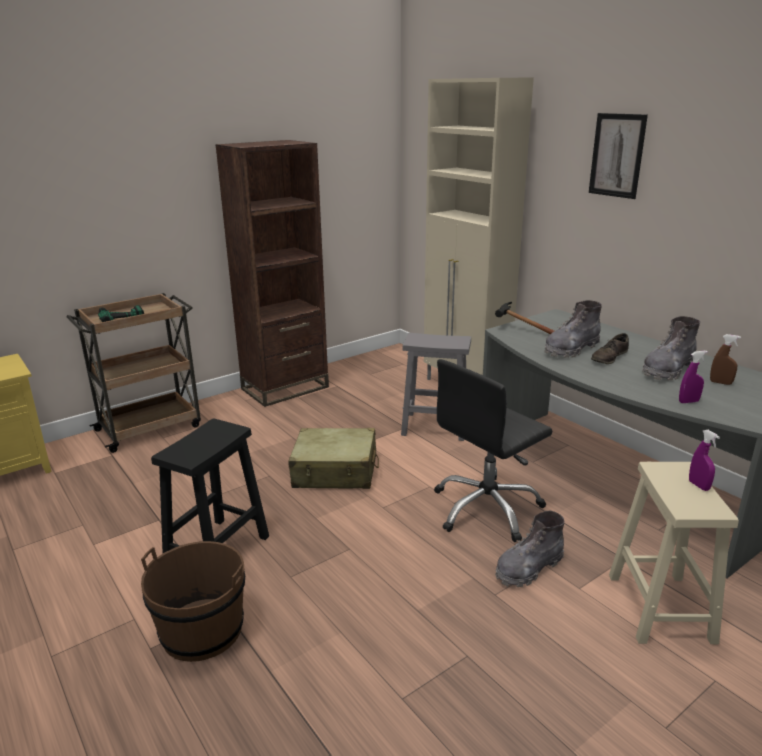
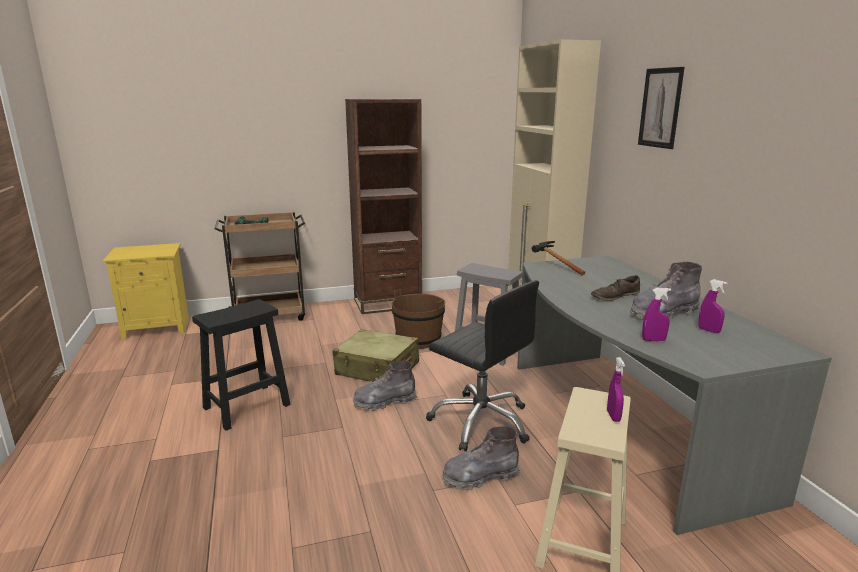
camera: 20 degrees right, 5 degrees down
brown bucket [141,541,245,662] -> brown bucket moved to [392,289,445,349]
black office chair [434,359,552,542] -> black office chair turned 120 degrees counterclockwise [426,280,539,452]
grey boot [544,300,602,358] -> grey boot moved to [353,361,417,411]
brown spray bottle [710,334,741,385] -> purple spray bottle [698,279,727,333]

